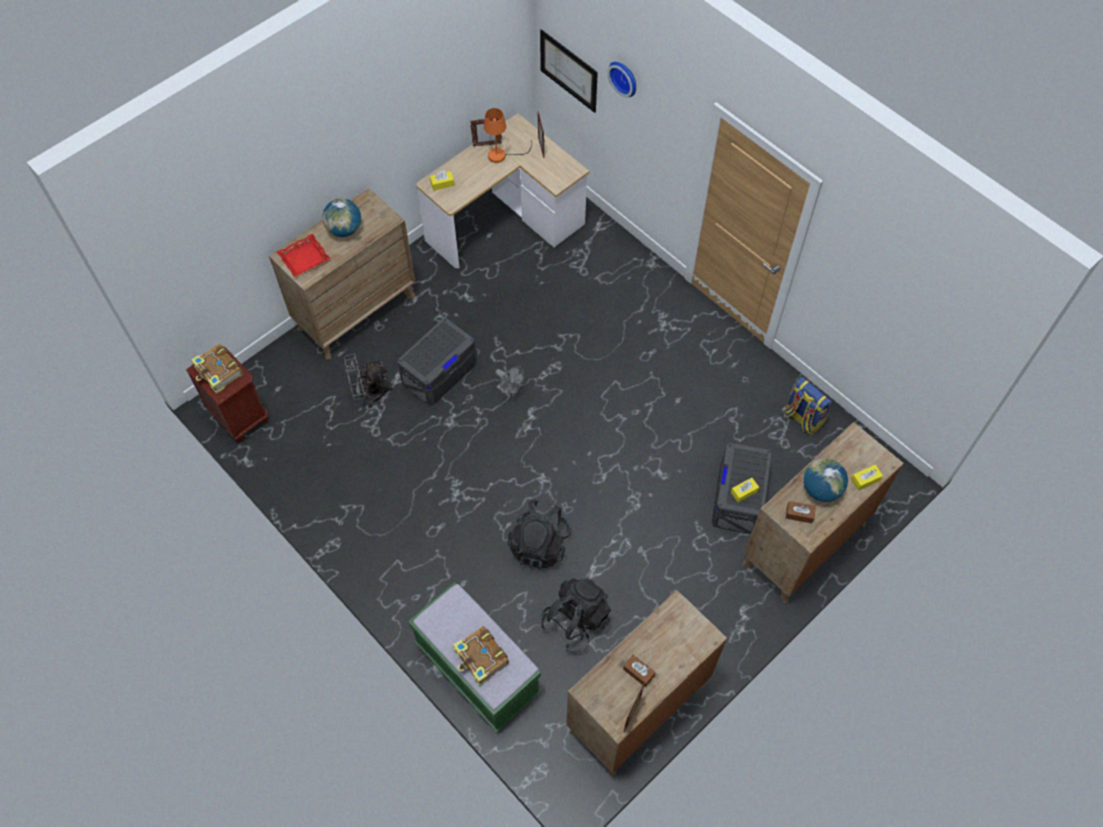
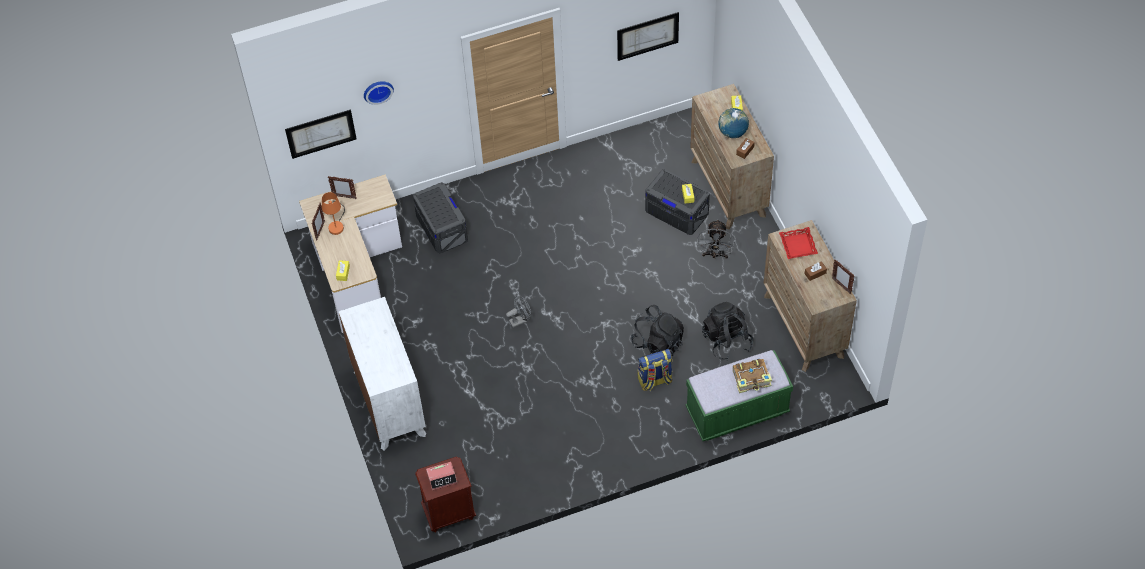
camera: 65 degrees left, 5 degrees down
book [191,344,243,394] -> alarm clock [426,462,457,490]
brown dresser [269,188,415,360] -> white dresser [339,297,426,451]
red tray [277,234,331,277] -> red tray moved to [779,227,818,259]
globe [322,198,361,237] -> none
grey fan [344,353,393,408] -> grey fan moved to [697,220,734,259]
grey storage box [397,318,477,406] -> grey storage box moved to [413,182,468,254]
backpack [784,377,832,435] -> backpack moved to [638,349,672,391]
none -> picture [617,12,679,61]

